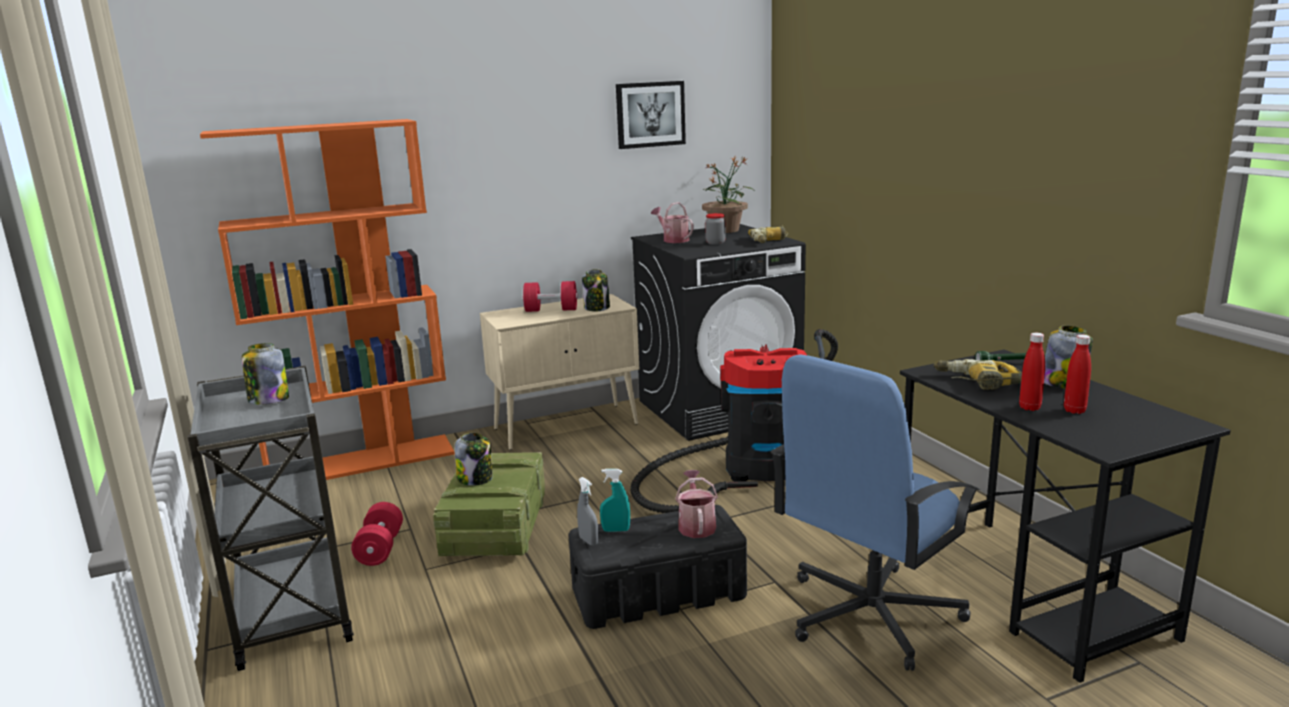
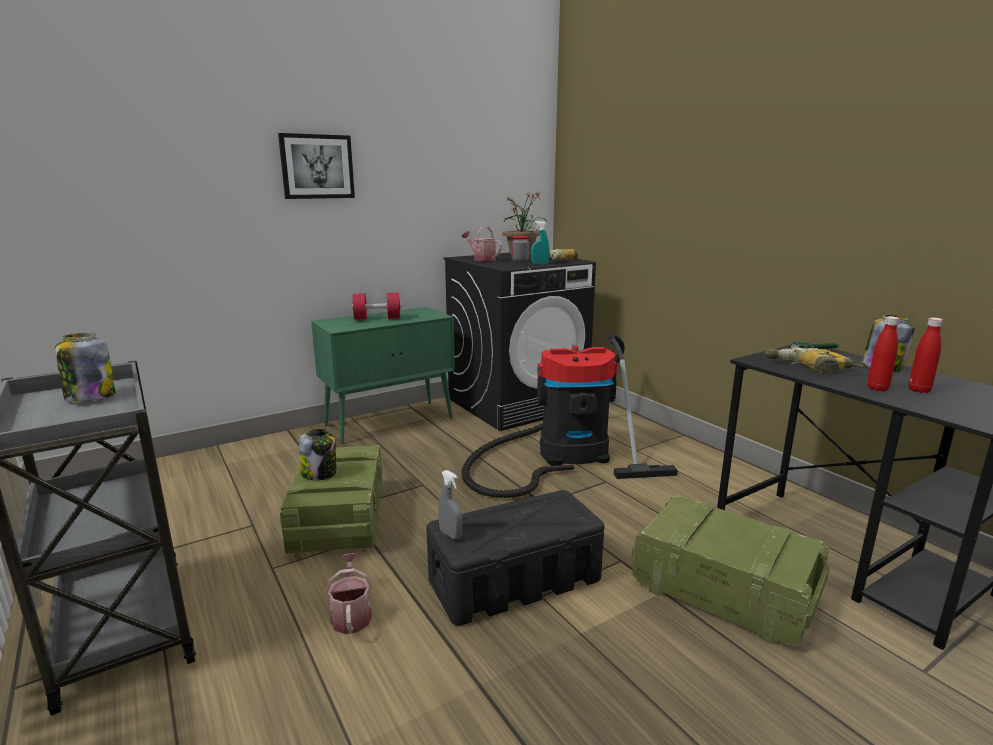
camera: 10 degrees left, 0 degrees up
orange bookcase [200,119,455,480] -> none
red dumbbell [351,502,403,566] -> none
beige cabinet [480,294,639,450] -> green cabinet [311,307,455,444]
jar [582,269,610,312] -> none
turquoise spray bottle [600,469,630,532] -> turquoise spray bottle moved to [531,221,549,264]
picture [616,81,686,149] -> picture moved to [278,133,355,199]
watering can [675,470,718,538] -> watering can moved to [325,553,372,634]
blue office chair [770,355,980,671] -> crate [631,495,830,647]

